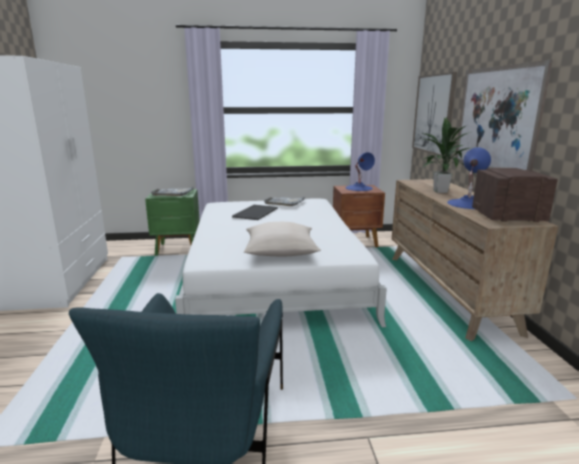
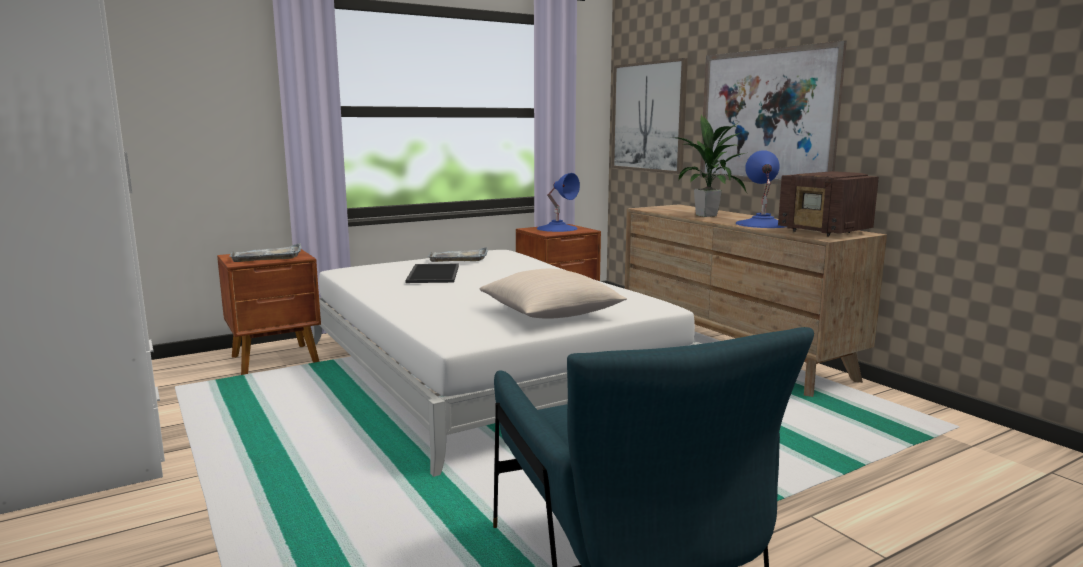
camera: 25 degrees left, 5 degrees down
green nightstand [145,189,200,256] -> brown nightstand [217,249,321,375]
radio [472,168,558,222] -> radio turned 105 degrees counterclockwise [778,171,879,237]

